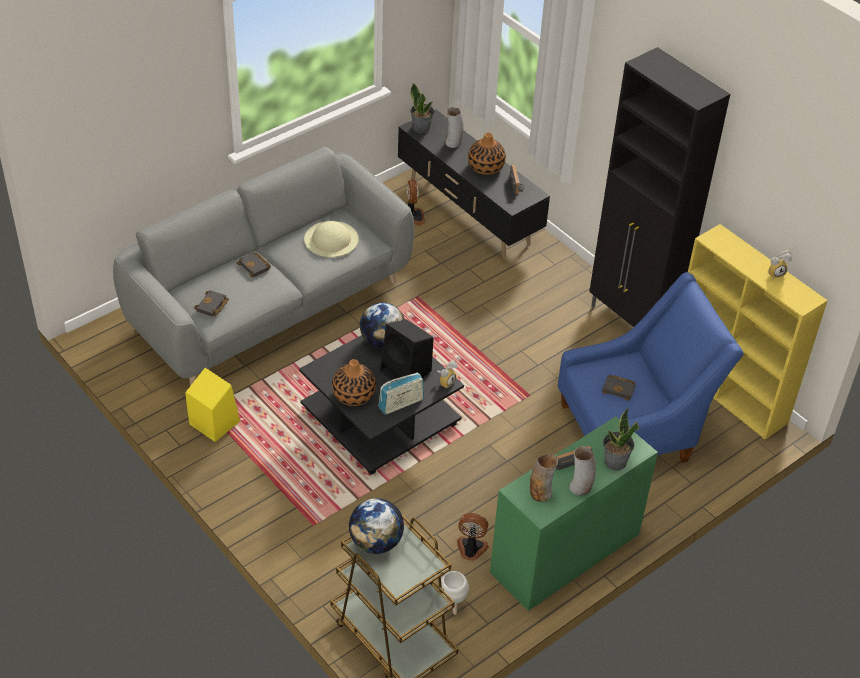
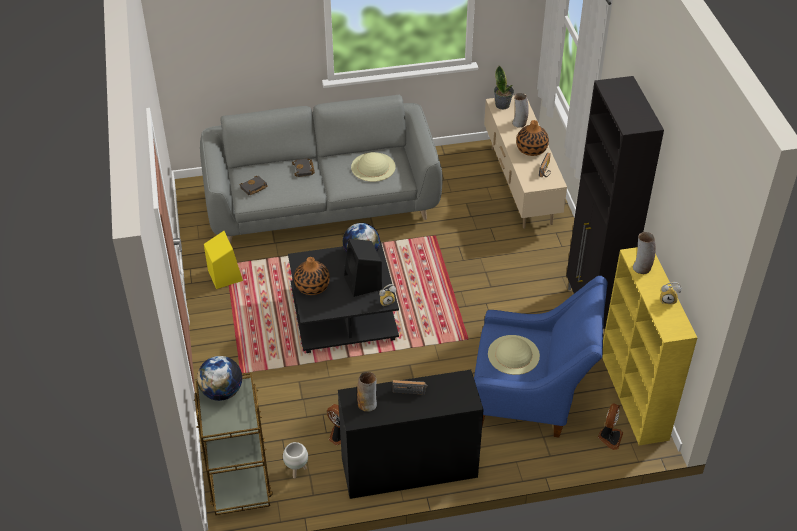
camera: 30 degrees right, 0 degrees up
radio [379,372,424,415] -> none
black tv stand [398,110,550,258] -> beige tv stand [484,96,567,229]
fan [407,180,425,225] -> fan moved to [598,404,623,450]
green desk [490,416,658,611] -> black desk [338,370,484,499]
vase [569,446,596,495] -> vase moved to [633,232,656,274]
black book [602,375,636,401] -> beige hat [488,335,540,375]
potted plant [603,407,639,470] -> none

